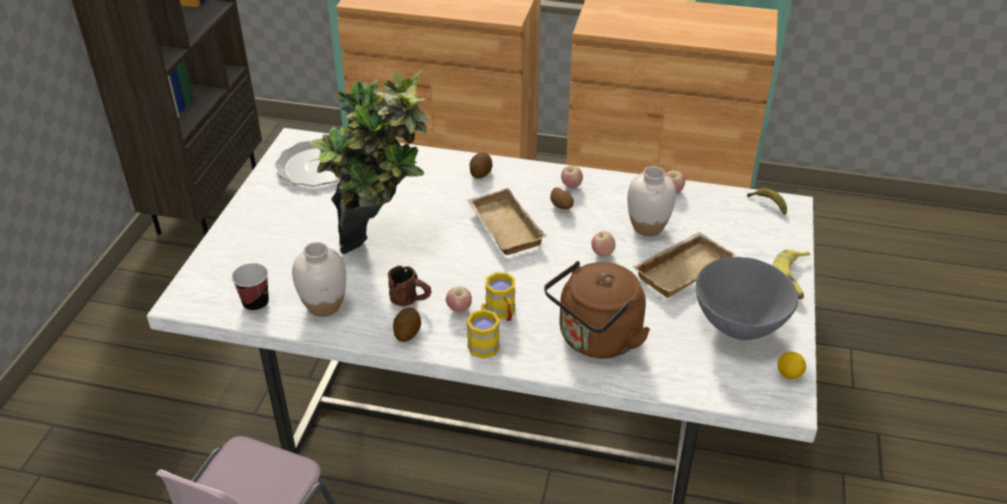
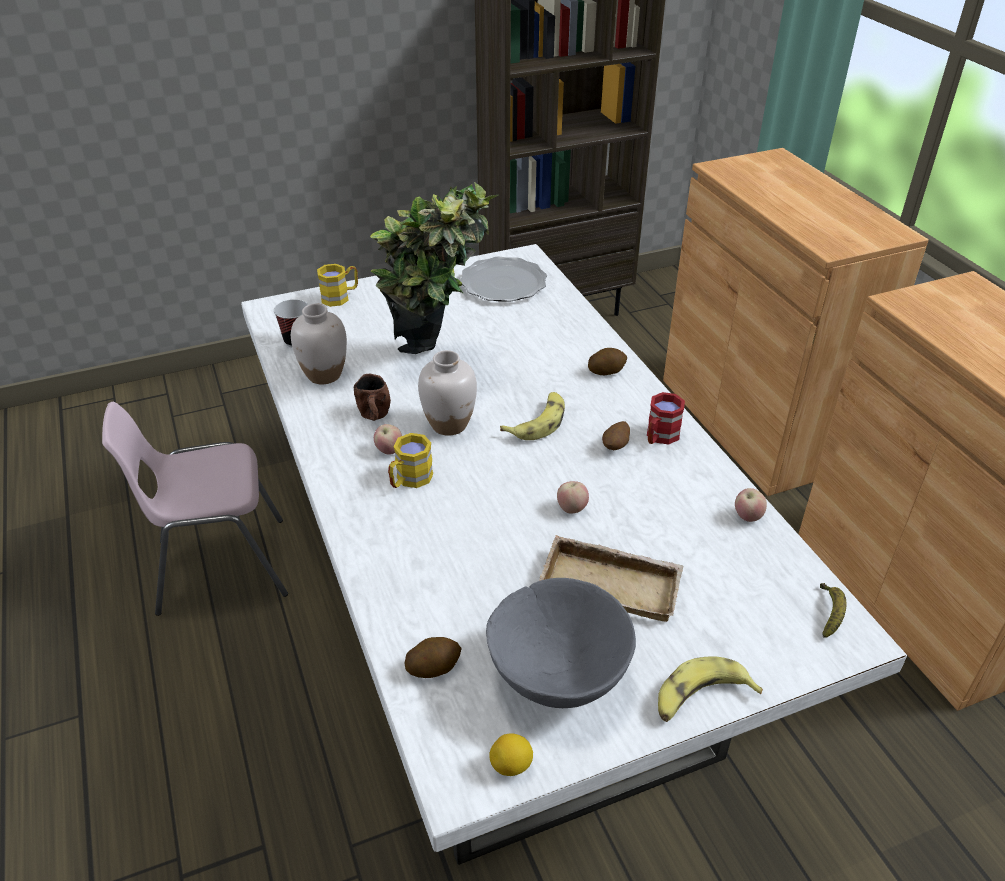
camera: 55 degrees right, 0 degrees up
potato [393,307,421,342] -> potato moved to [405,637,462,678]
yellow mug [466,303,500,359] -> yellow mug moved to [317,264,358,307]
beige tray [467,188,547,255] -> banana [500,392,565,440]
brown kettle [544,261,650,359] -> none
apple [561,165,583,188] -> red mug [647,392,685,444]
white vase [627,166,676,236] -> white vase moved to [418,350,477,436]

